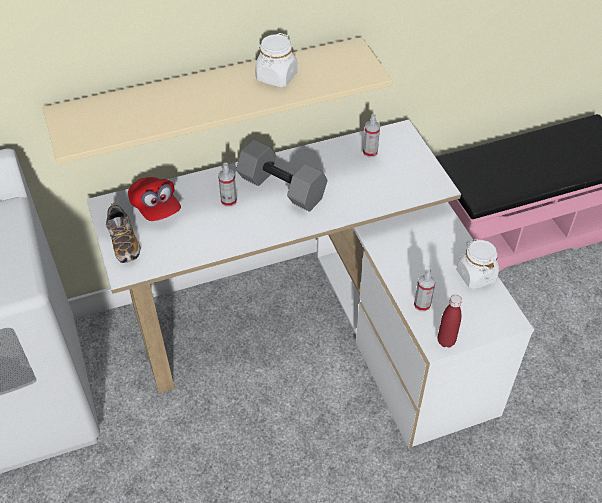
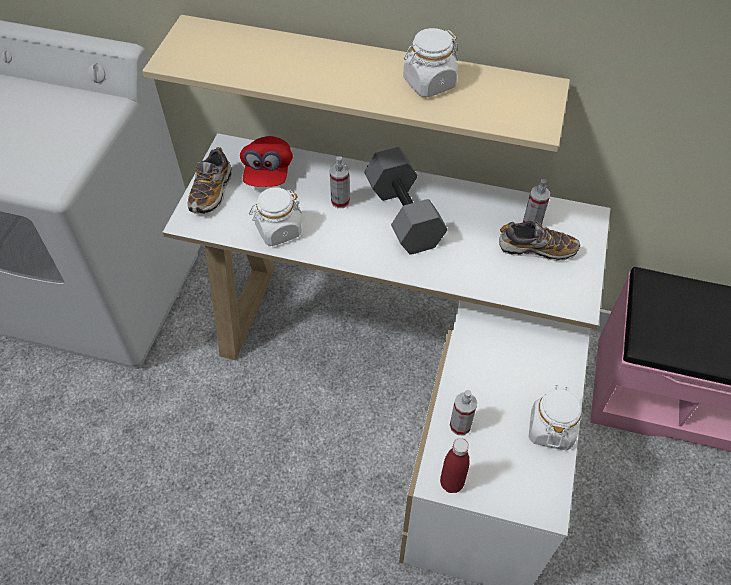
camera: 35 degrees right, 5 degrees up
none -> white jar [249,187,302,246]
none -> shoe [499,220,580,261]

